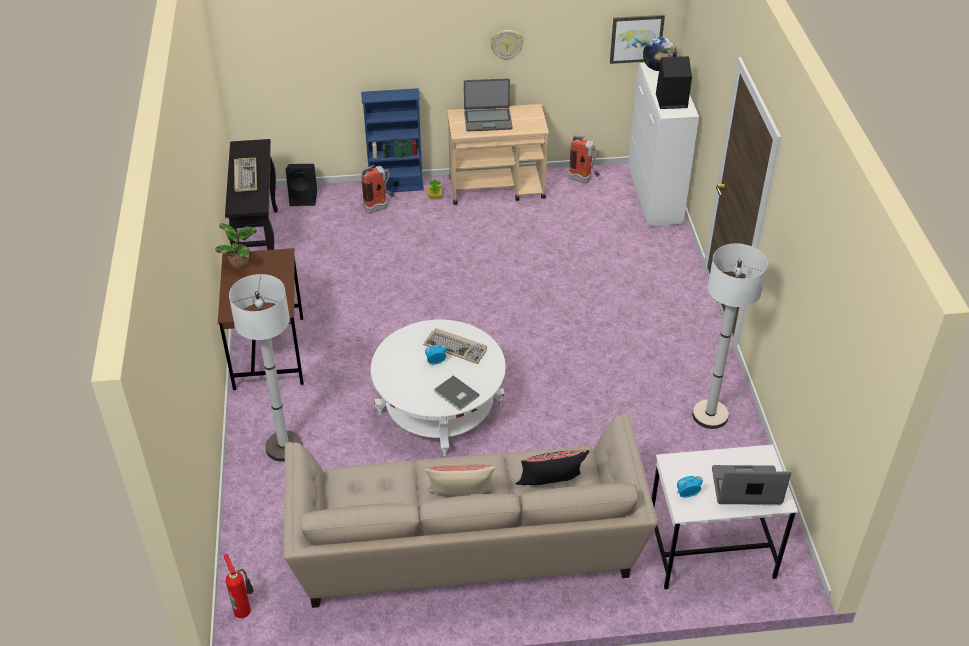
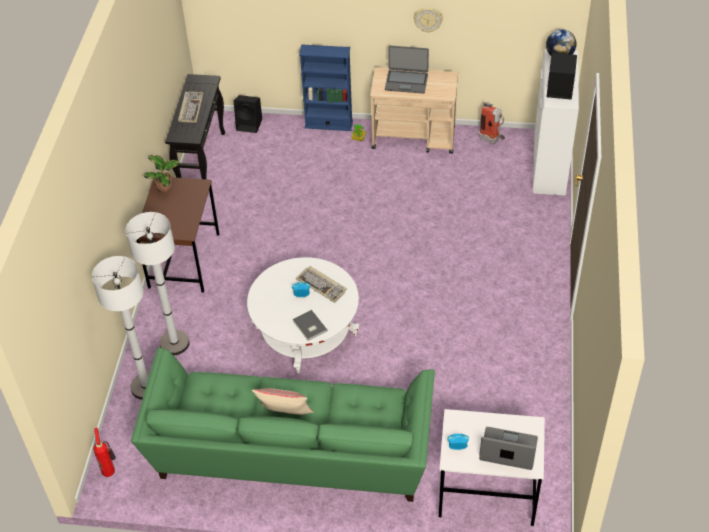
camera: 15 degrees right, 5 degrees up
beige sofa [284,414,658,608] -> green sofa [131,348,435,502]
fire extinguisher [361,165,394,213] -> none
black pillow [516,450,590,485] -> none
picture [610,15,665,64] -> none
white floor lamp [692,243,767,429] -> white floor lamp moved to [92,256,150,400]

